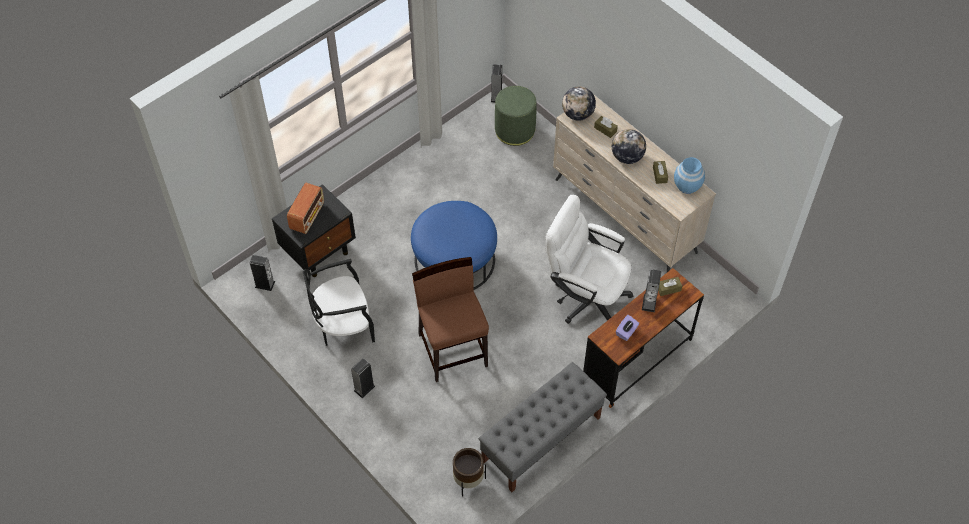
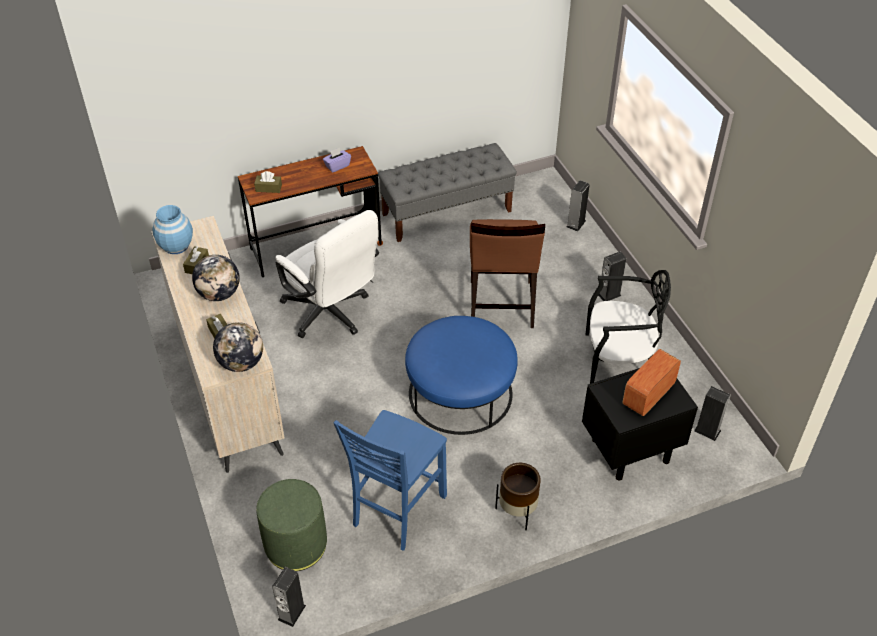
camera: 160 degrees left, 10 degrees down
brown planter [453,448,486,497] -> brown planter moved to [495,463,541,530]
speaker [642,269,661,312] -> speaker moved to [567,180,589,232]
none -> blue chair [333,410,447,551]

